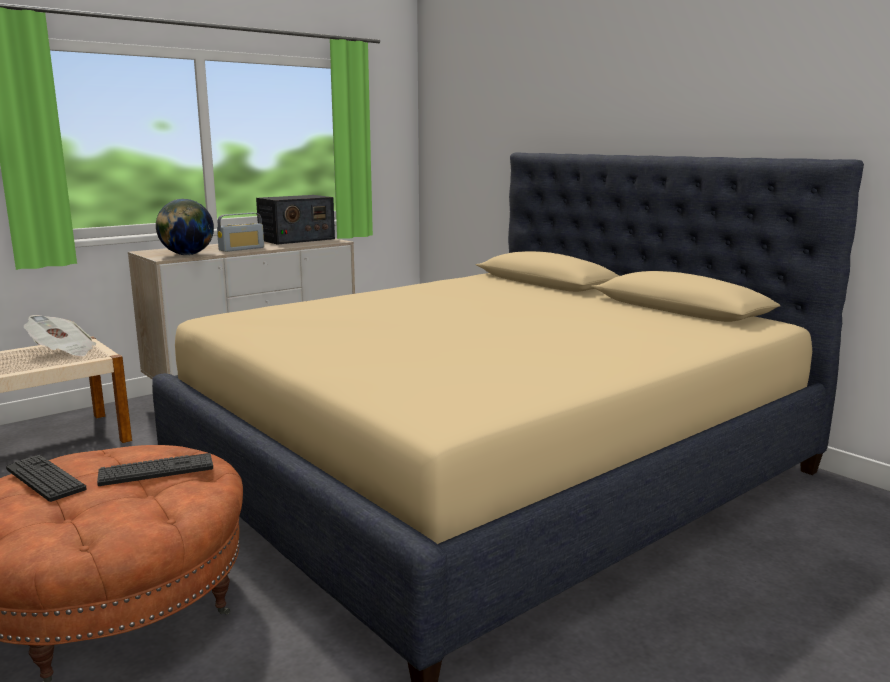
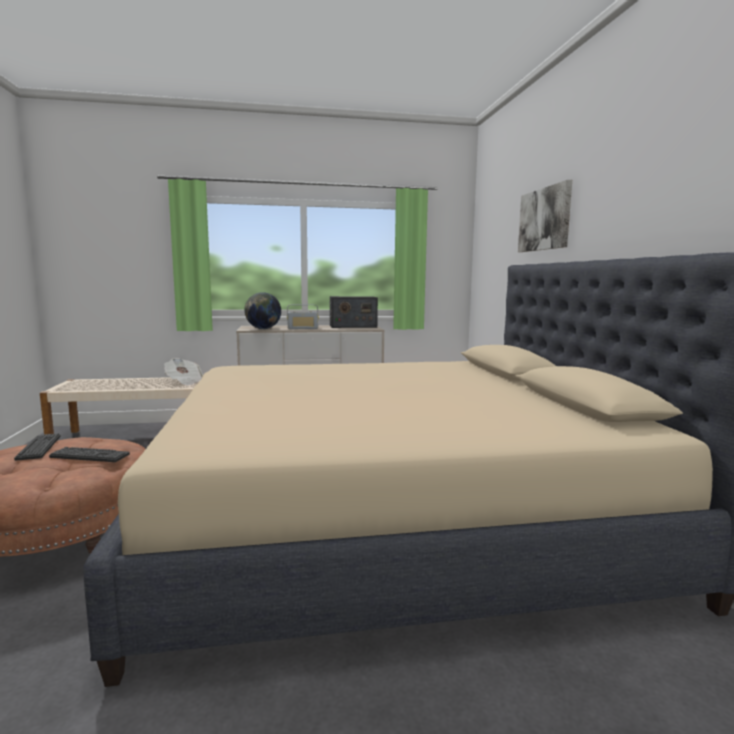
camera: 30 degrees right, 5 degrees down
none -> picture [518,180,572,252]

